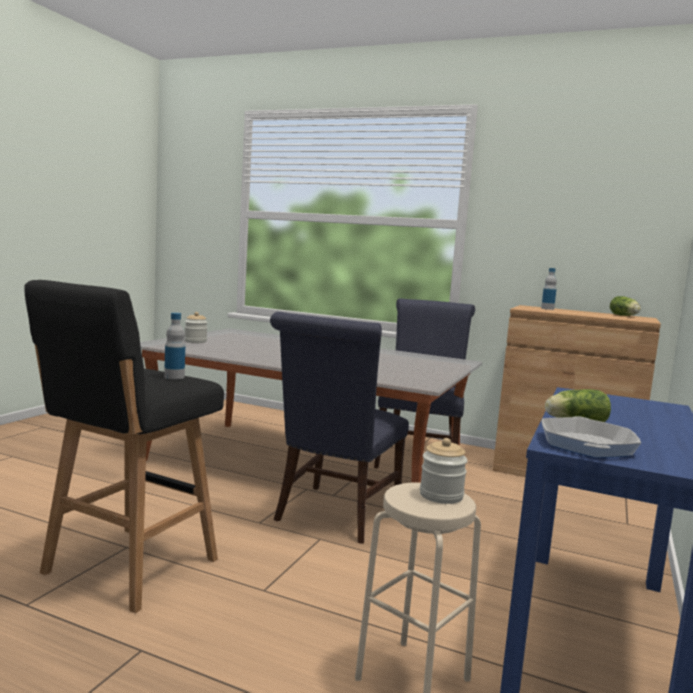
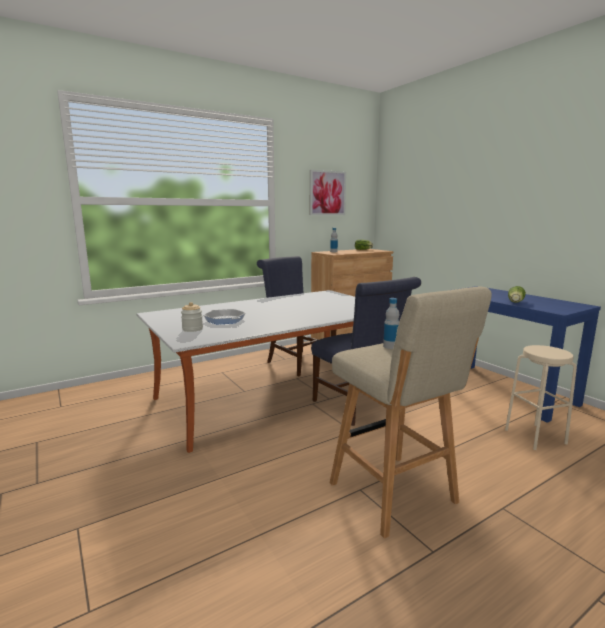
camera: 55 degrees left, 5 degrees up
black stool [25,280,224,613] -> beige stool [330,286,492,539]
jar [420,438,468,504] -> none
frying pan [541,416,641,458] -> frying pan moved to [203,309,245,324]
none -> picture [310,170,346,215]

